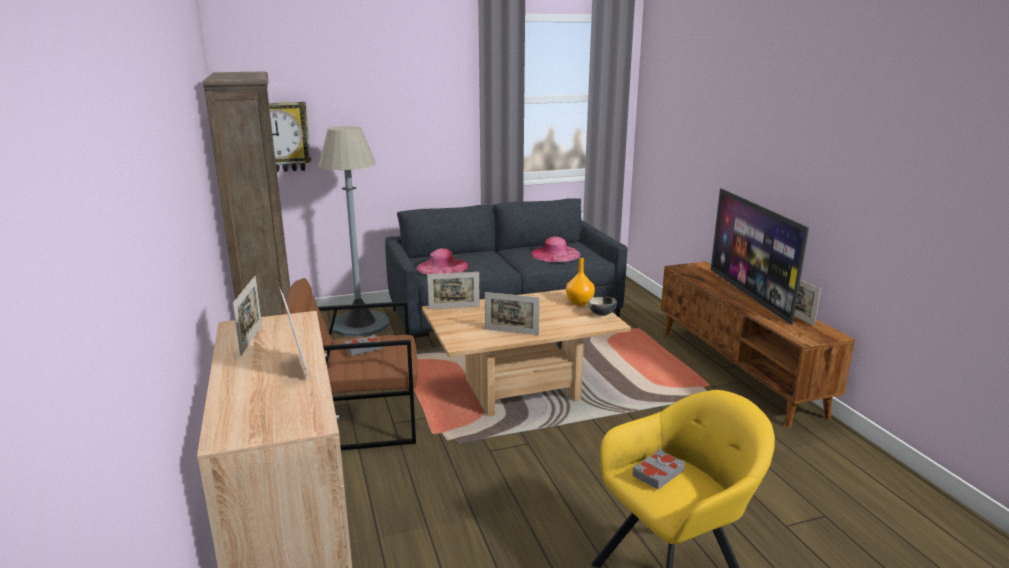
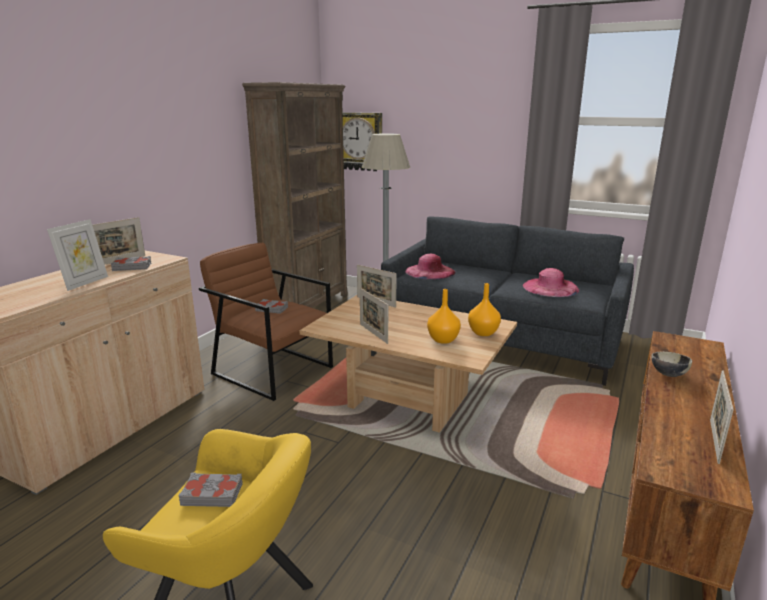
camera: 45 degrees right, 0 degrees up
bowl [588,297,617,316] -> bowl moved to [651,352,692,377]
television [711,188,809,325] -> none
none -> grey book [111,256,151,271]
none -> orange vase [427,289,461,344]

